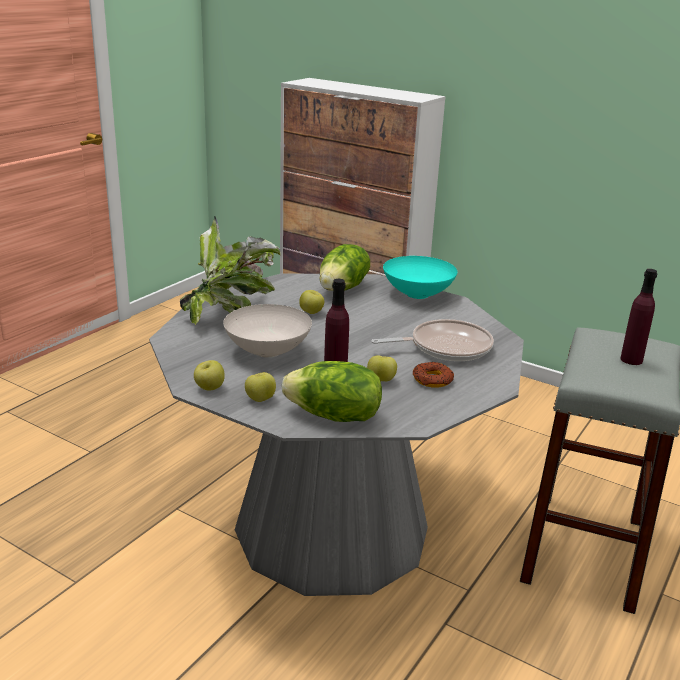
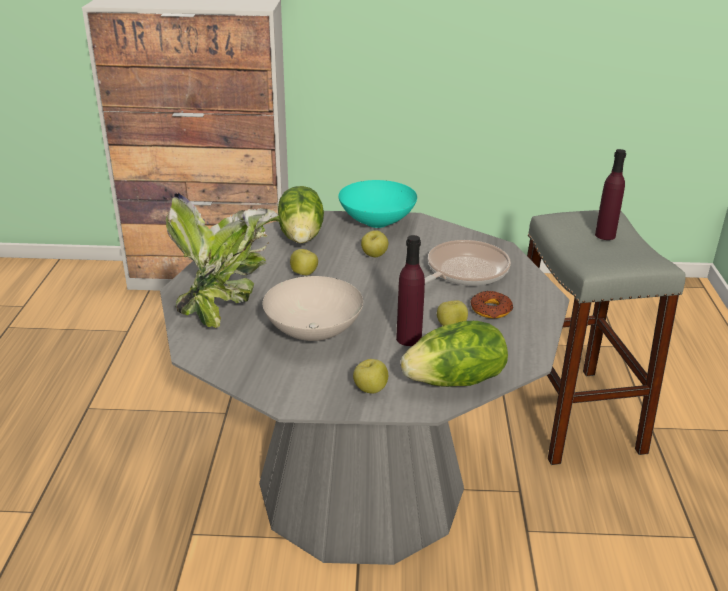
camera: 30 degrees left, 5 degrees up
apple [194,360,225,391] -> apple moved to [361,230,388,257]

